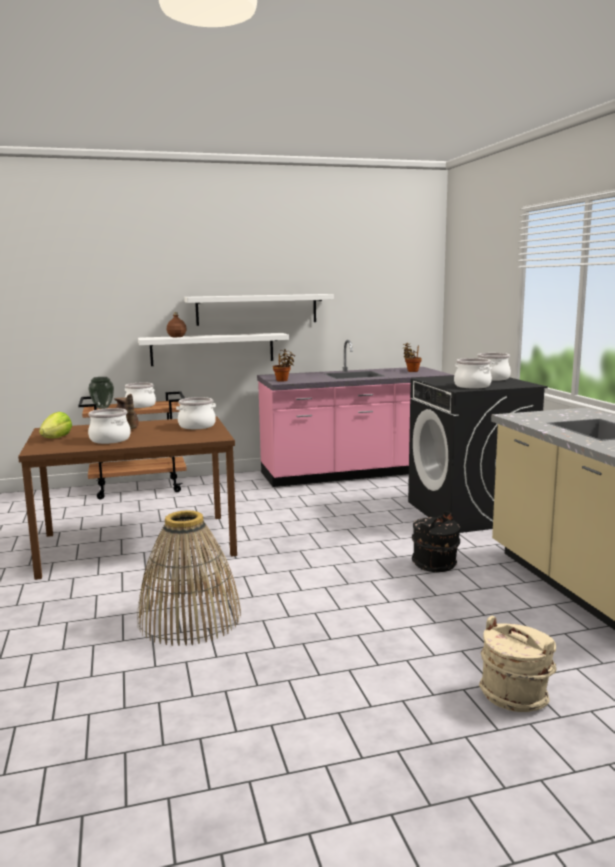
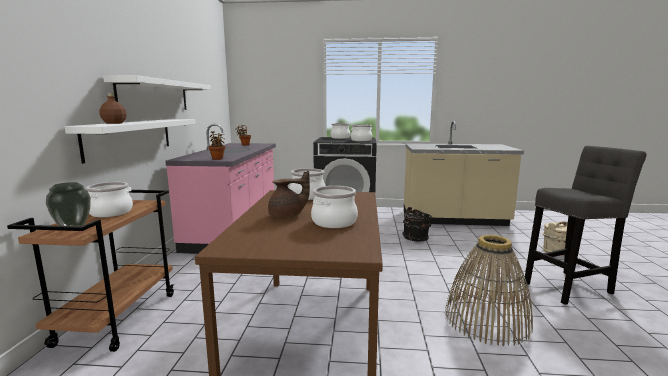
camera: 70 degrees left, 0 degrees up
lettuce [39,412,72,438] -> none
none -> grey stool [524,146,646,305]

